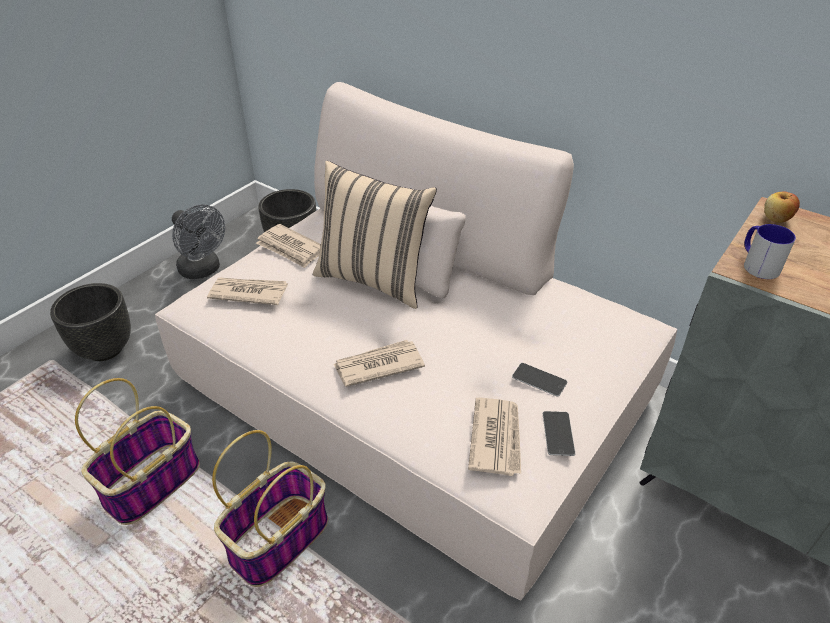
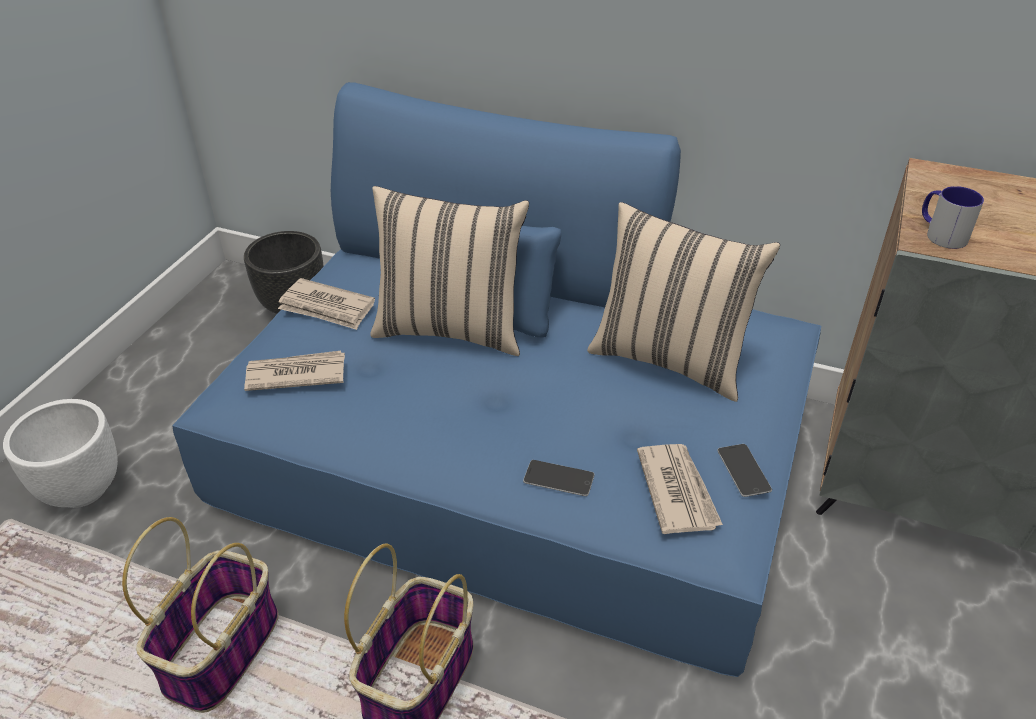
camera: 15 degrees left, 0 degrees up
black planter [50,283,131,361] -> white planter [3,399,118,508]
beige sofa [155,82,677,600] -> blue sofa [172,82,821,677]
grey fan [172,204,225,279] -> none
newspaper [333,340,425,387] -> none
phone [512,363,567,397] -> phone moved to [523,460,595,496]
apple [764,191,800,223] -> none
none -> beige pillow [587,202,780,402]

